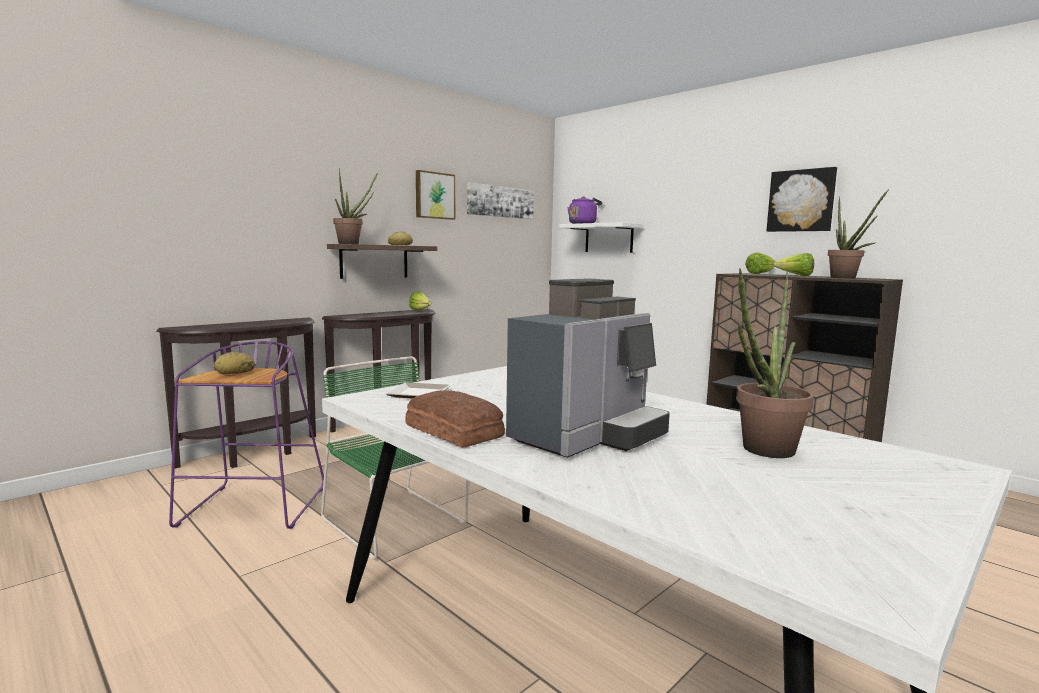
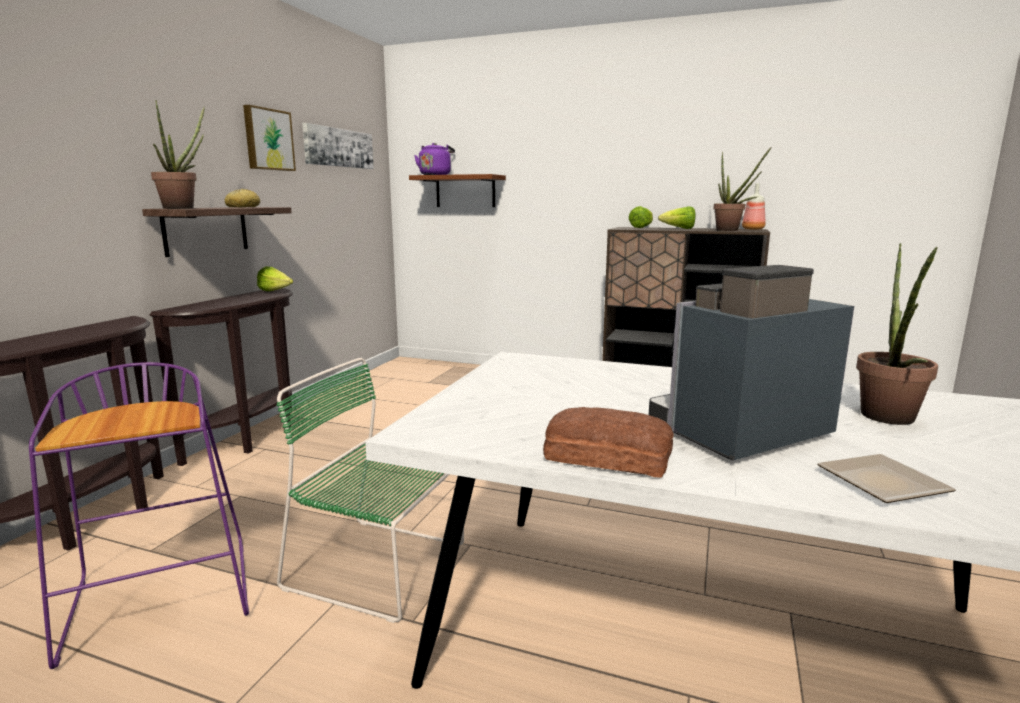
camera: 25 degrees left, 5 degrees up
bread [214,352,255,374] -> none
plate [386,382,451,398] -> plate moved to [817,454,956,503]
coffee machine [506,279,670,458] -> coffee machine turned 135 degrees counterclockwise [649,265,854,460]
white shelf [559,222,643,253] -> brown shelf [409,174,506,207]
picture [766,167,837,232] -> none
none -> bottle [742,183,766,230]

